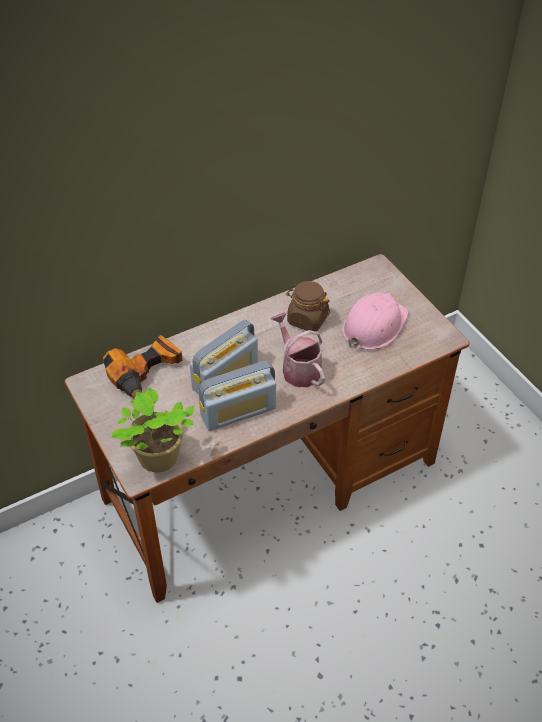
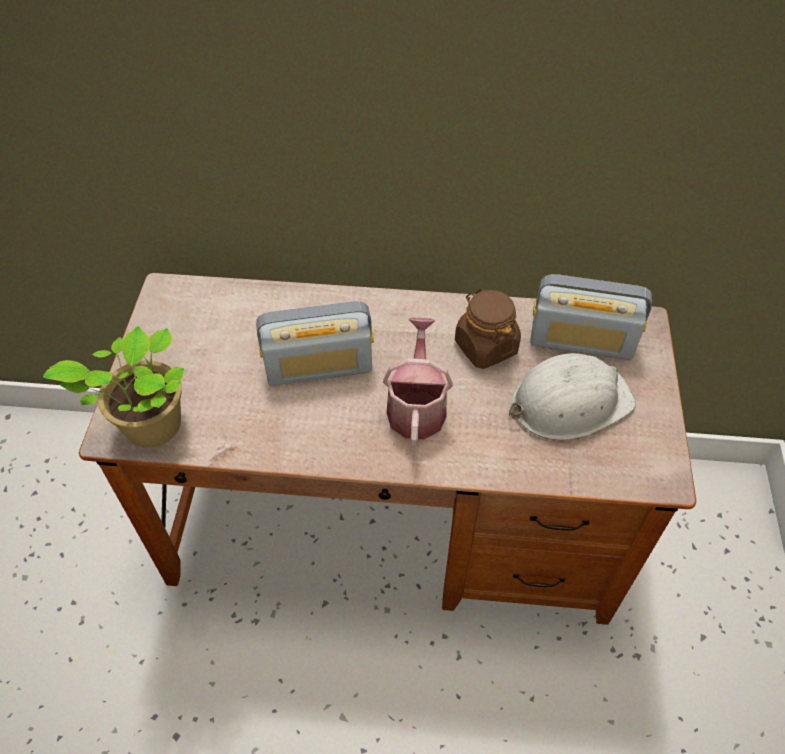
camera: 35 degrees right, 5 degrees up
power drill [103,335,183,399] -> none
radio [198,361,276,431] -> radio moved to [530,274,652,360]
pink hard hat [342,292,409,350] -> white hard hat [509,353,636,440]

